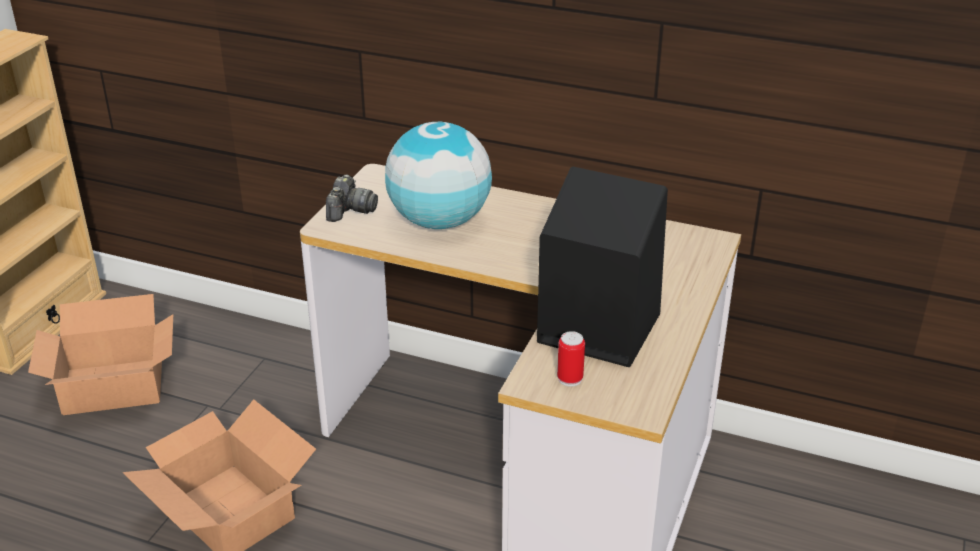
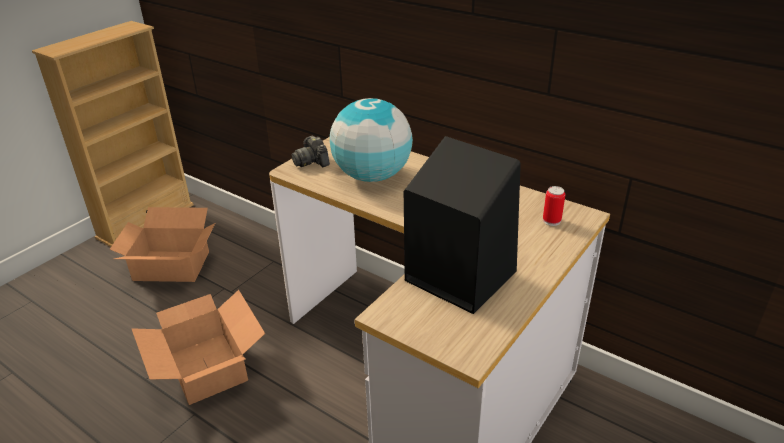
camera: 15 degrees right, 0 degrees up
camera [326,174,378,222] -> camera turned 120 degrees clockwise [291,135,330,167]
can [557,331,585,387] -> can moved to [543,186,565,226]

